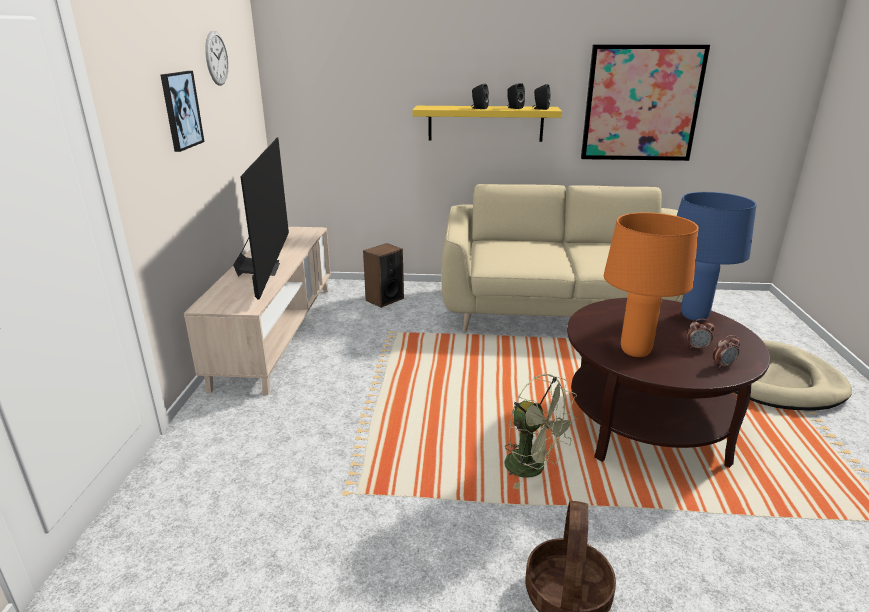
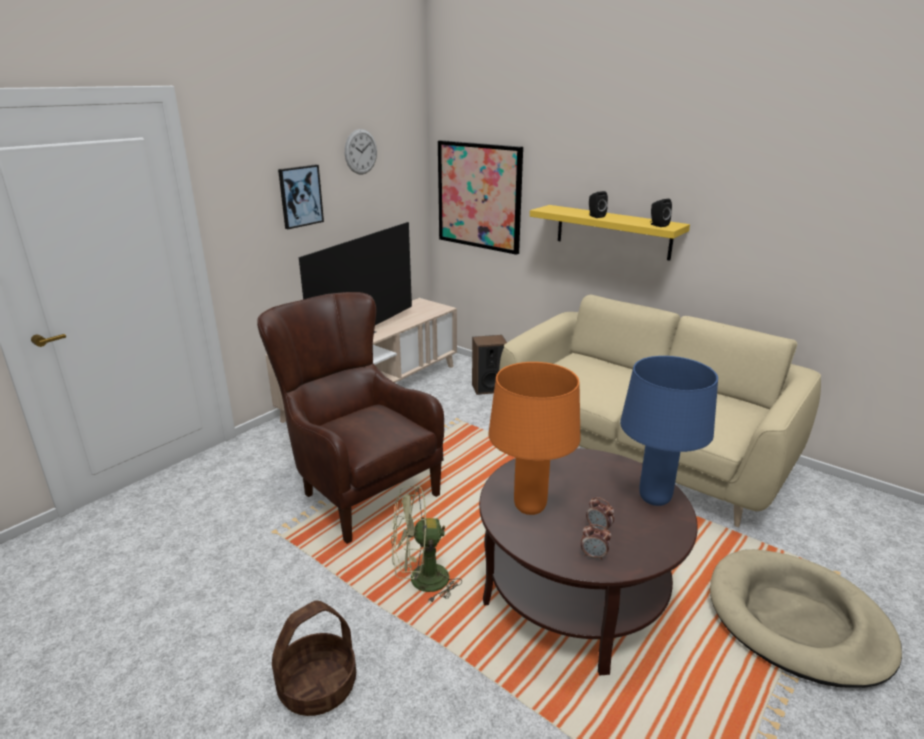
camera: 35 degrees right, 0 degrees up
green fan [504,374,578,489] -> green fan turned 90 degrees clockwise [391,486,462,604]
black speaker [507,83,525,109] -> none
picture [581,44,710,161] -> picture moved to [438,140,523,255]
none -> brown armchair [257,292,444,544]

